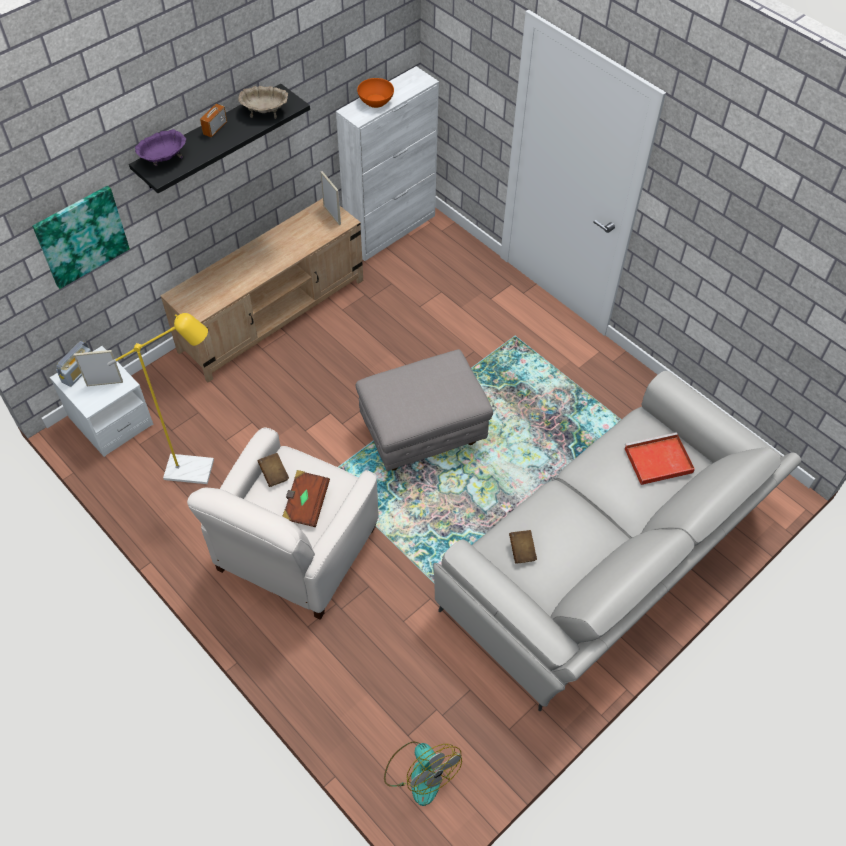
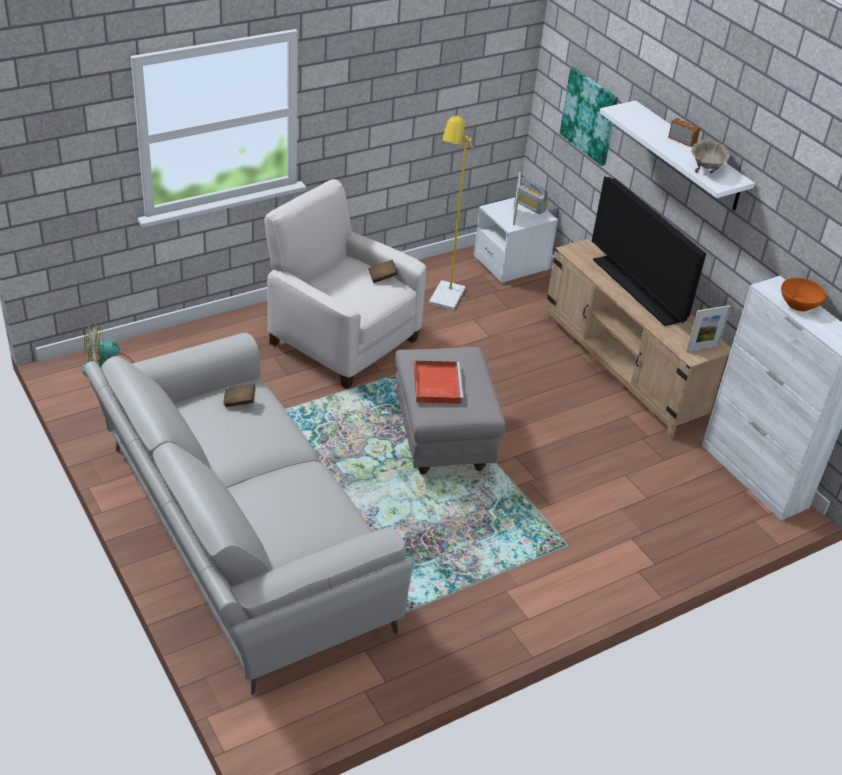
camera: 100 degrees right, 15 degrees down
black shelf [129,84,310,193] -> white shelf [600,100,755,211]
purple bowl [135,129,186,166] -> none
brown book [282,470,330,527] -> none
red tray [624,432,695,485] -> red tray moved to [414,360,464,404]
none -> television [592,176,706,326]

